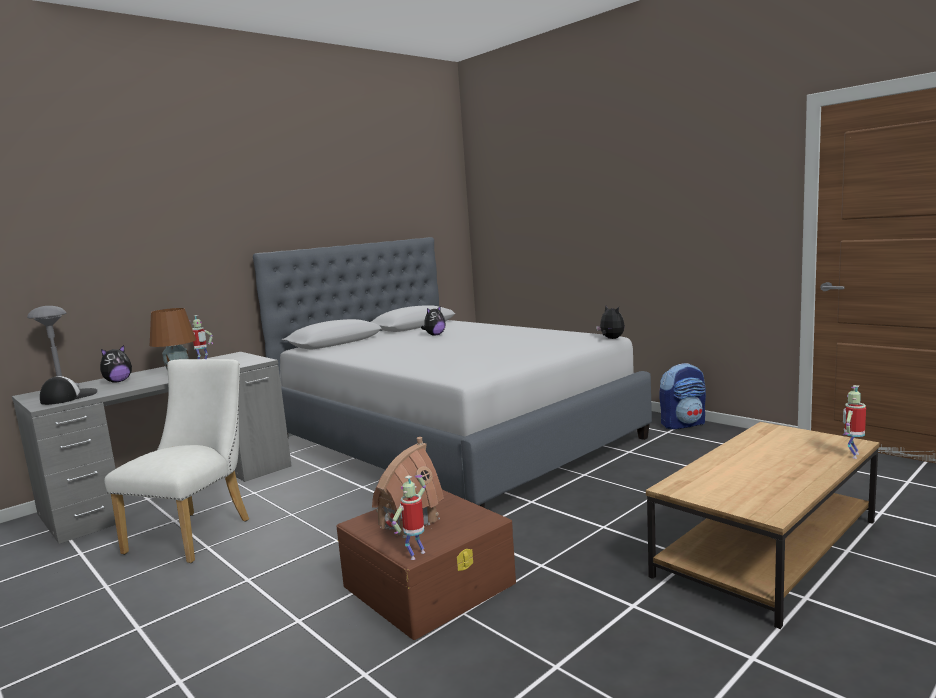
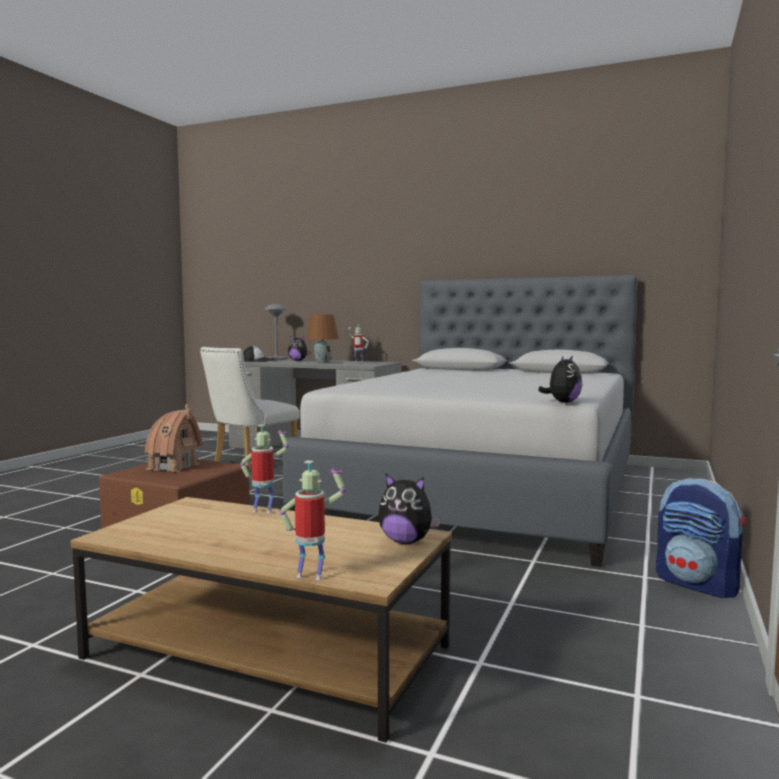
camera: 65 degrees right, 5 degrees down
white chair [104,359,249,563] -> white chair turned 135 degrees clockwise [200,347,299,471]
toy robot [392,475,426,560] -> toy robot moved to [240,424,289,513]
plush toy [421,305,446,336] -> plush toy moved to [378,474,441,544]

